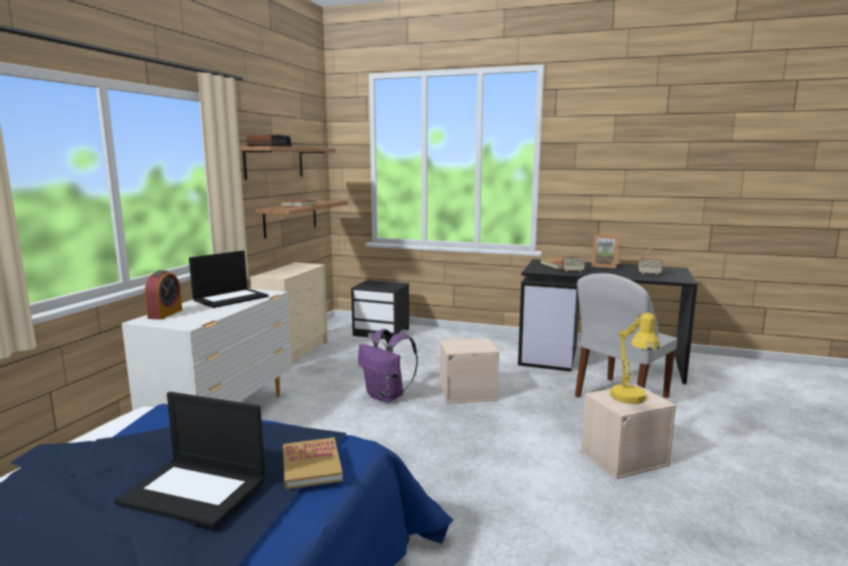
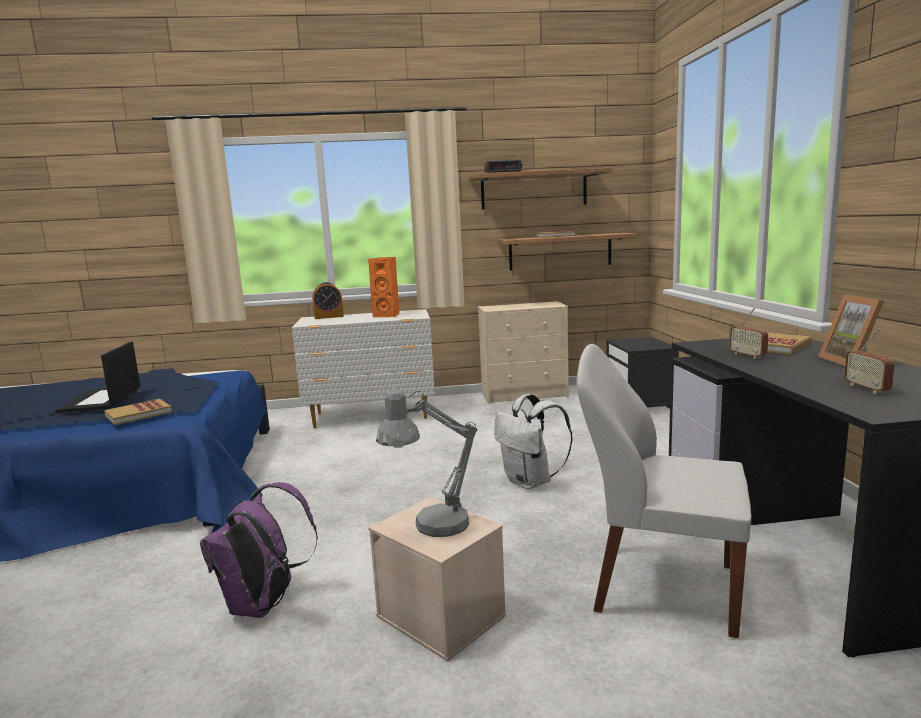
camera: 65 degrees right, 0 degrees up
laptop [189,250,269,308] -> orange speaker [368,257,400,317]
purple backpack [358,329,418,402] -> purple backpack moved to [200,482,318,618]
beige storage box [440,338,499,404] -> white backpack [494,394,572,490]
yellow table lamp [610,313,661,404] -> grey table lamp [376,388,478,537]

